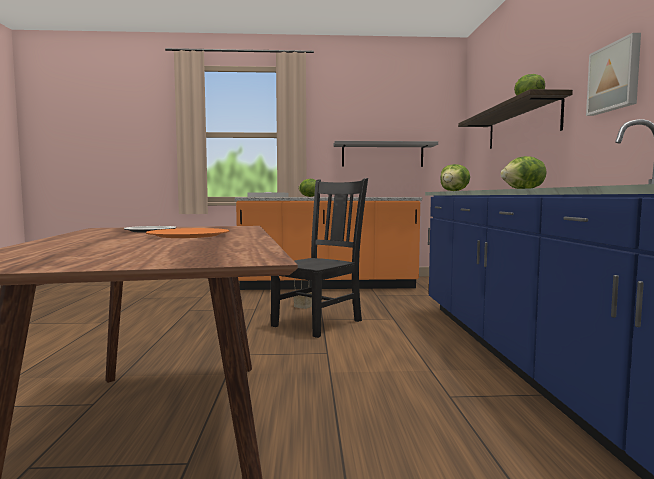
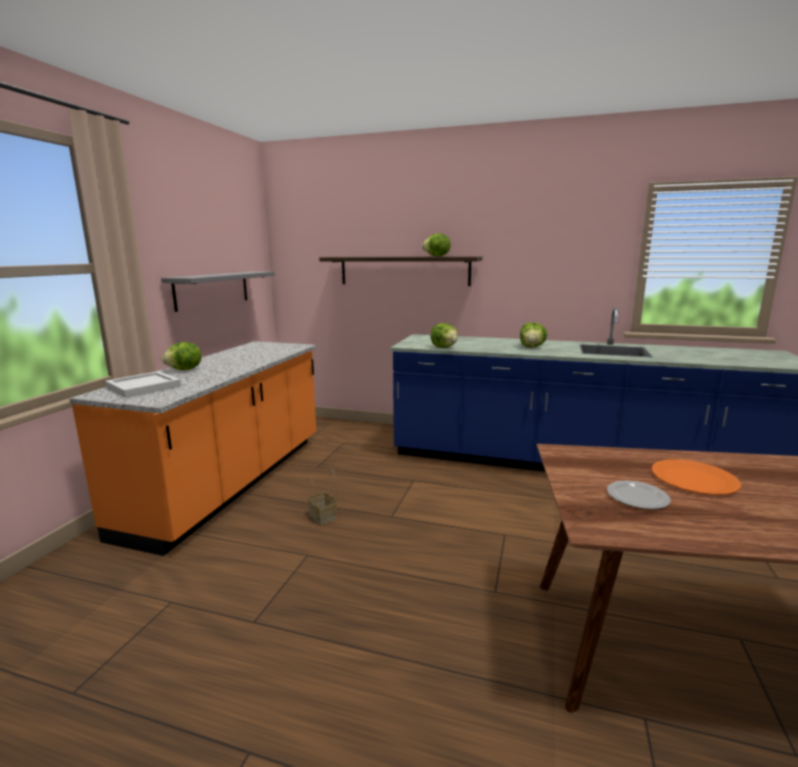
camera: 70 degrees left, 10 degrees up
black chair [271,178,368,338] -> none
picture [586,33,641,116] -> none

